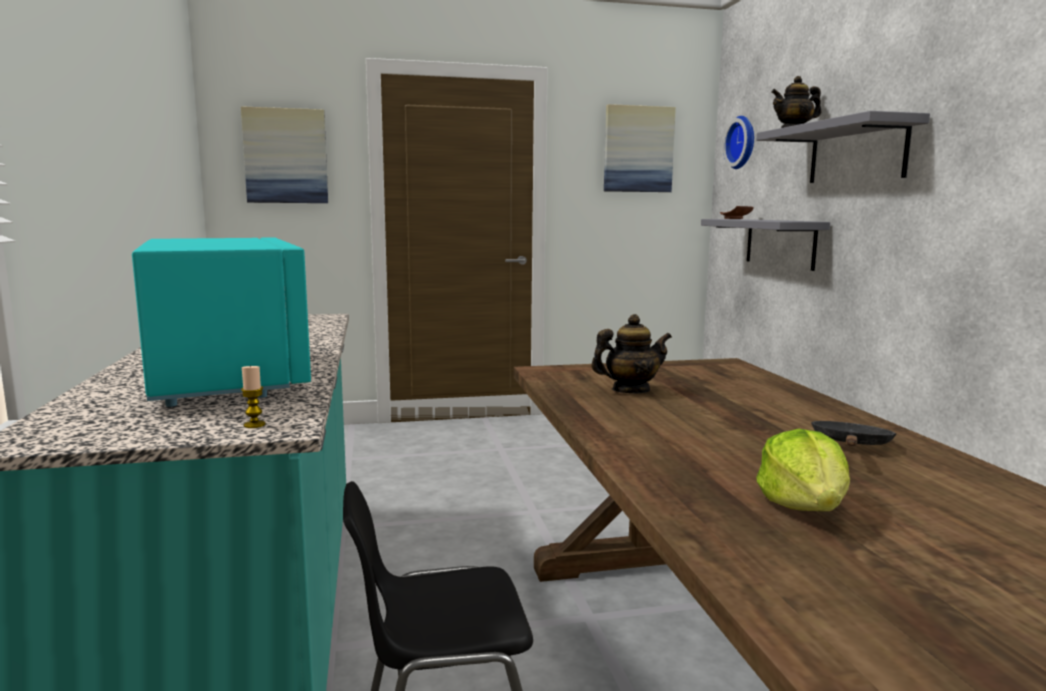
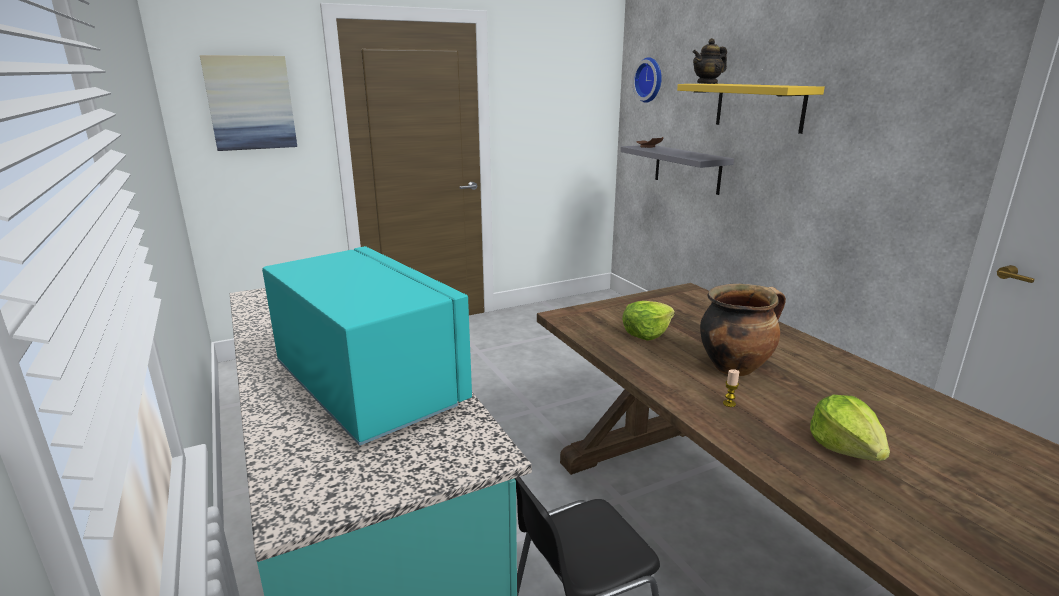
camera: 15 degrees left, 10 degrees up
candle [241,365,265,428] -> candle moved to [723,369,739,407]
teapot [591,314,672,393] -> lettuce [622,301,675,341]
picture [604,104,676,192] -> none
grey shelf [756,111,930,183] -> yellow shelf [677,84,825,134]
black frying pan [811,421,897,446] -> none
none -> cooking pot [700,284,786,376]

